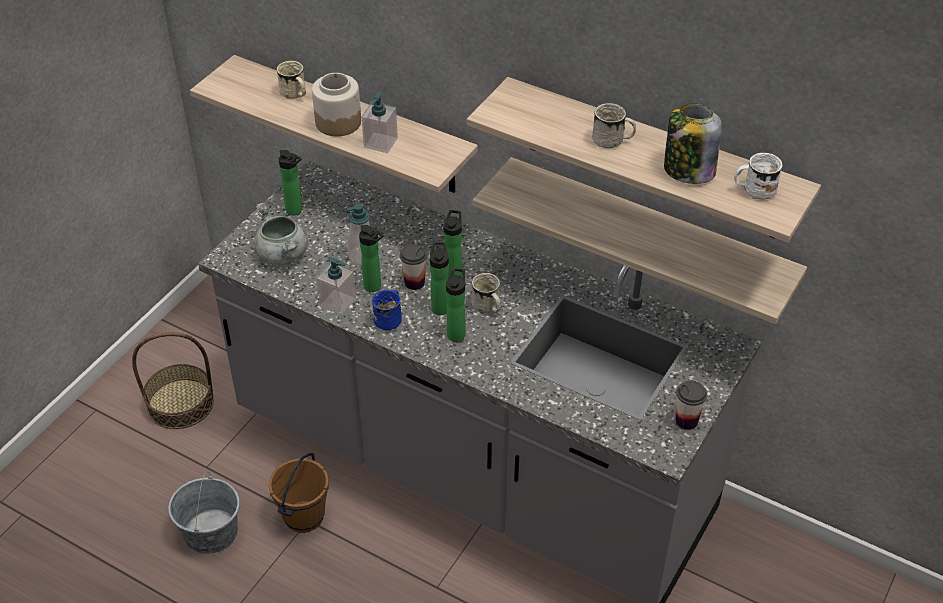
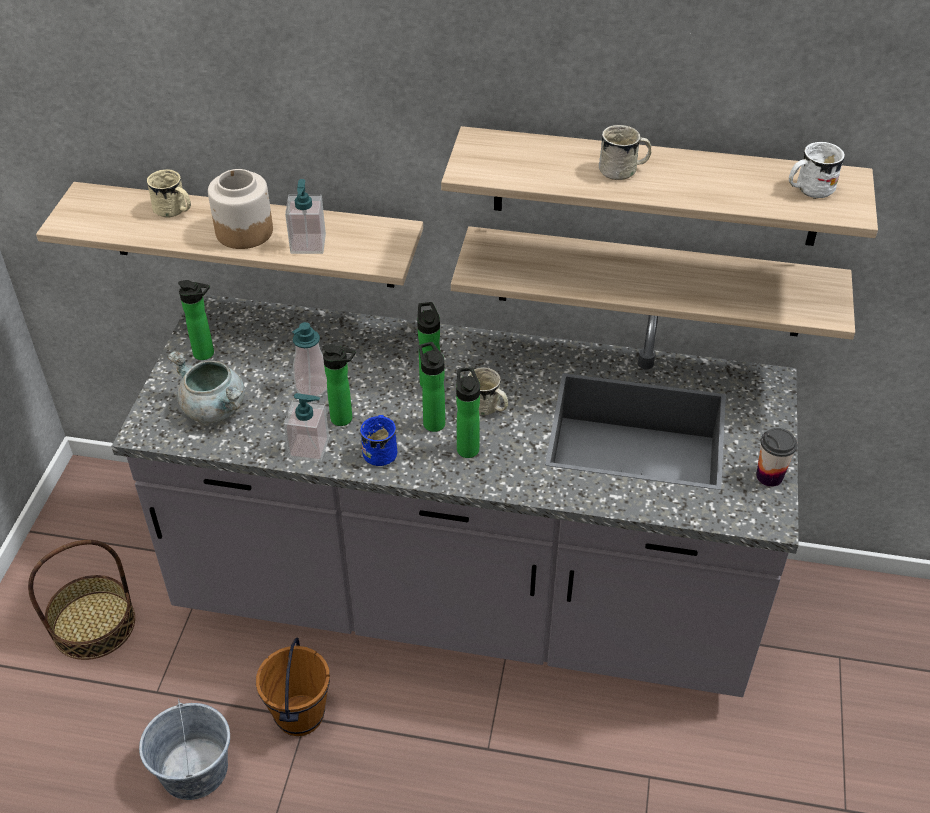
camera: 20 degrees left, 0 degrees up
cup [400,244,427,290] -> none
jar [664,103,722,184] -> none

